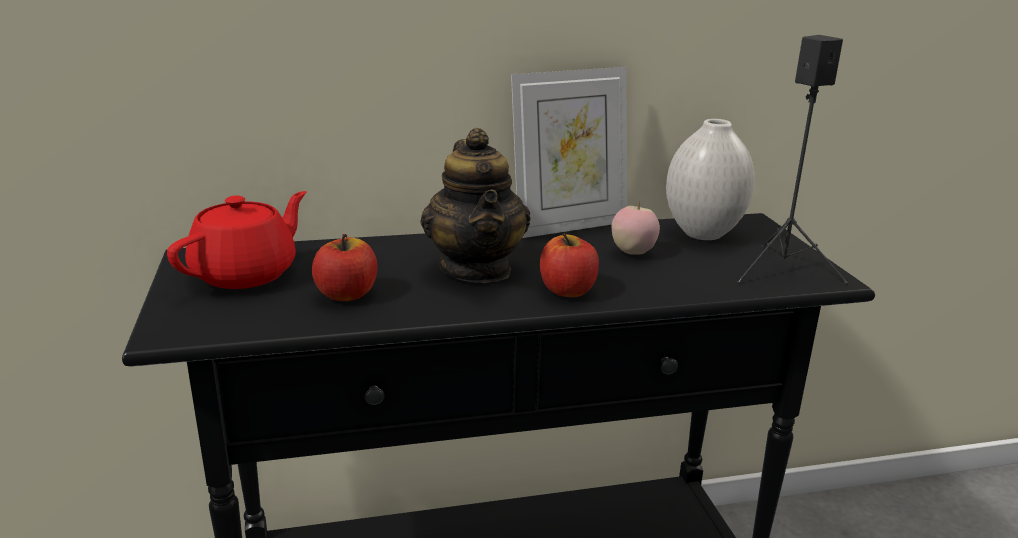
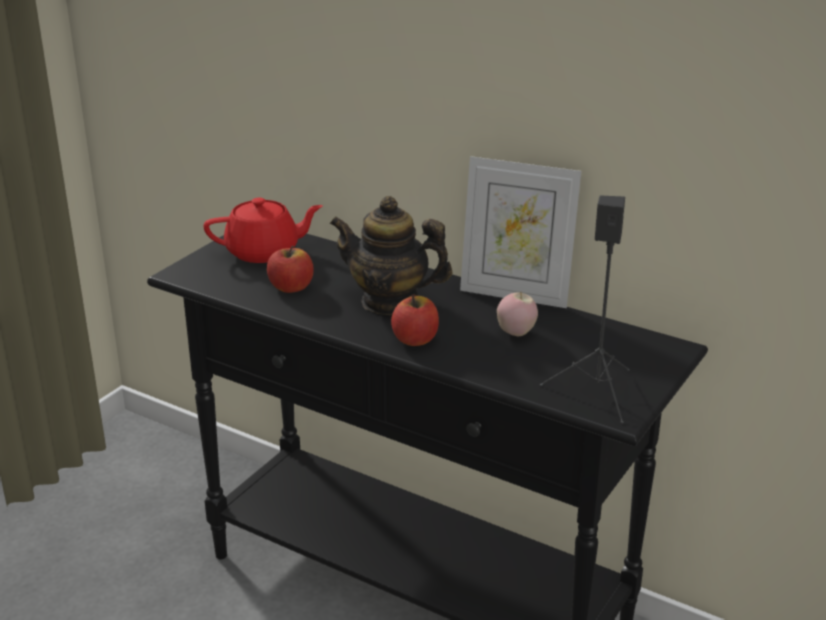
camera: 45 degrees right, 5 degrees up
teapot [420,128,531,283] -> teapot turned 75 degrees clockwise [330,196,453,315]
white vase [666,119,755,240] -> none

